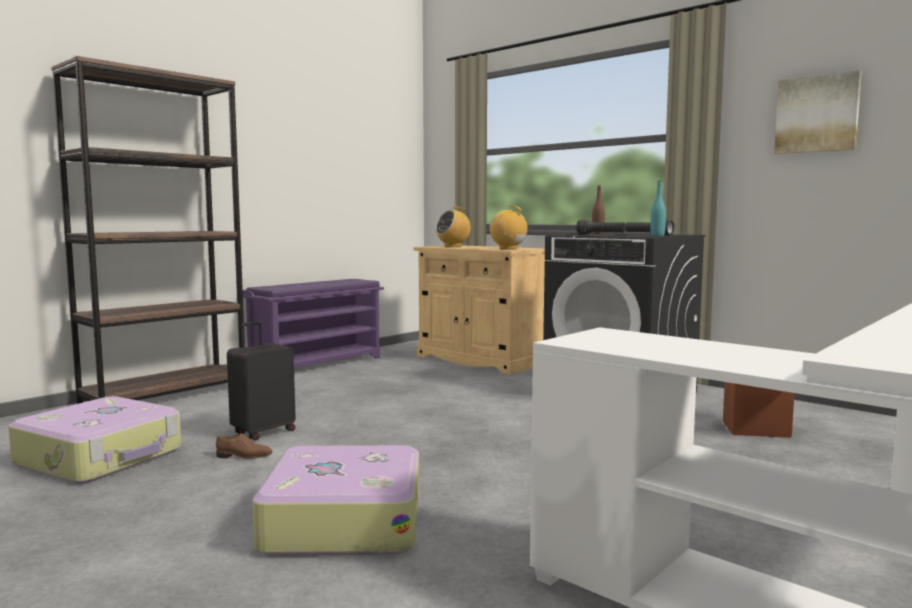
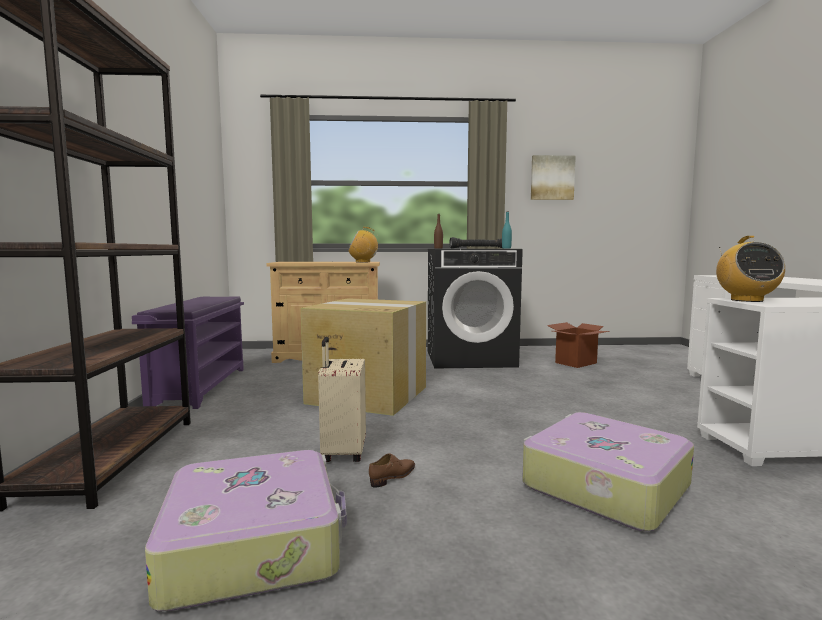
camera: 45 degrees left, 0 degrees up
black suitcase [227,321,296,441] -> beige suitcase [318,337,366,462]
radio [435,206,471,247] -> radio moved to [716,236,785,302]
none -> cardboard box [301,298,426,416]

